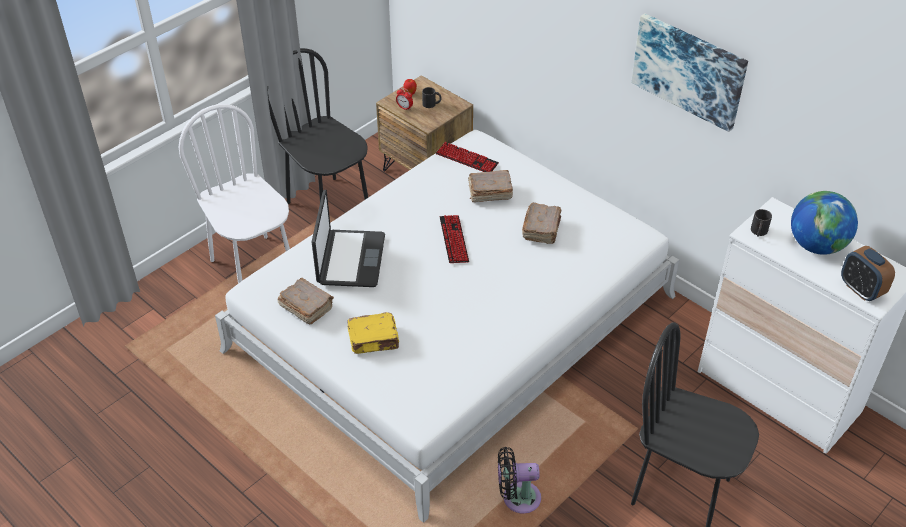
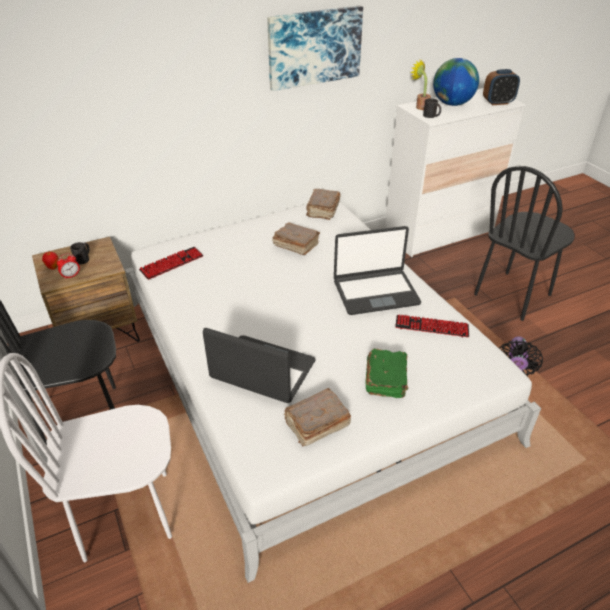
camera: 70 degrees left, 5 degrees down
yellow book [347,312,400,354] -> green book [366,349,408,398]
keyboard [440,215,469,263] -> keyboard moved to [395,315,469,337]
brown book [468,170,513,202] -> brown book moved to [306,189,341,220]
none -> laptop [334,226,421,315]
none -> potted plant [411,59,431,110]

